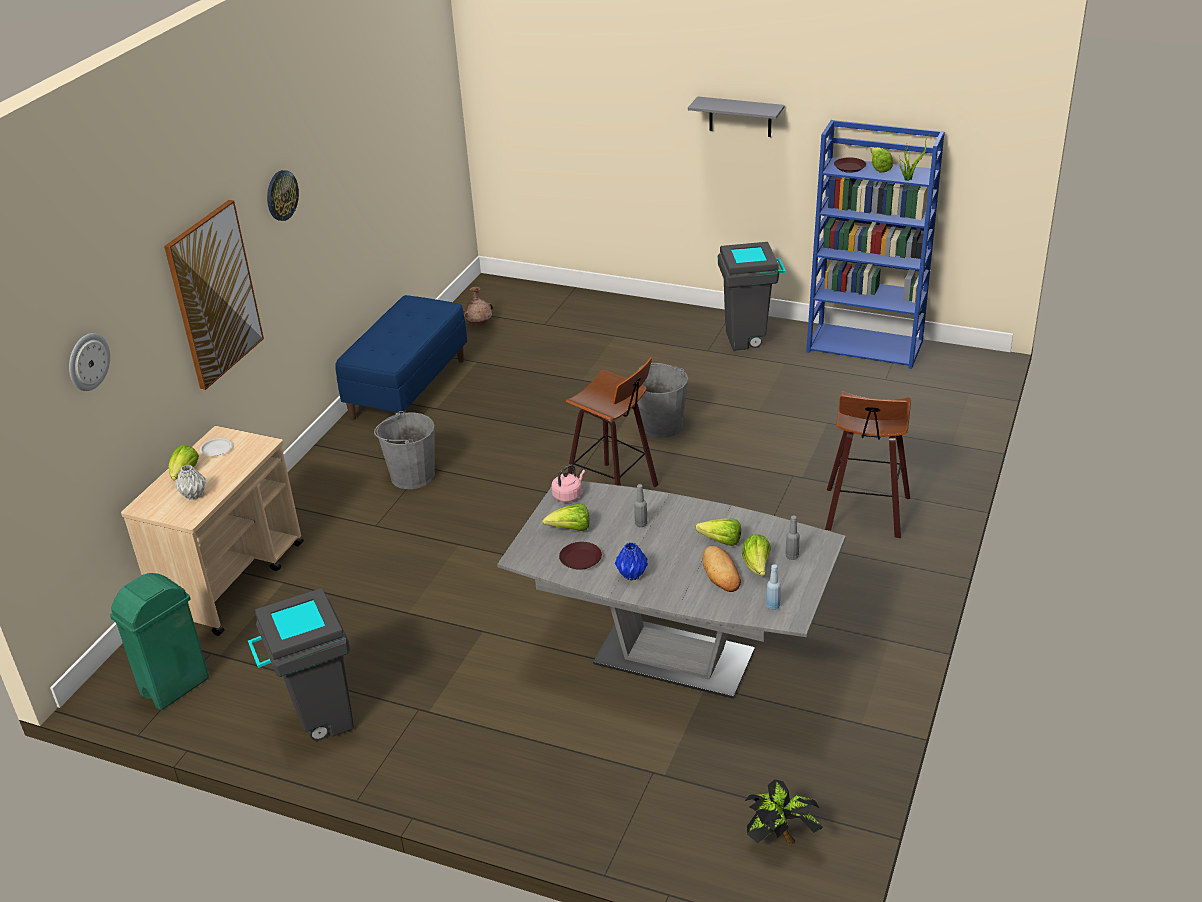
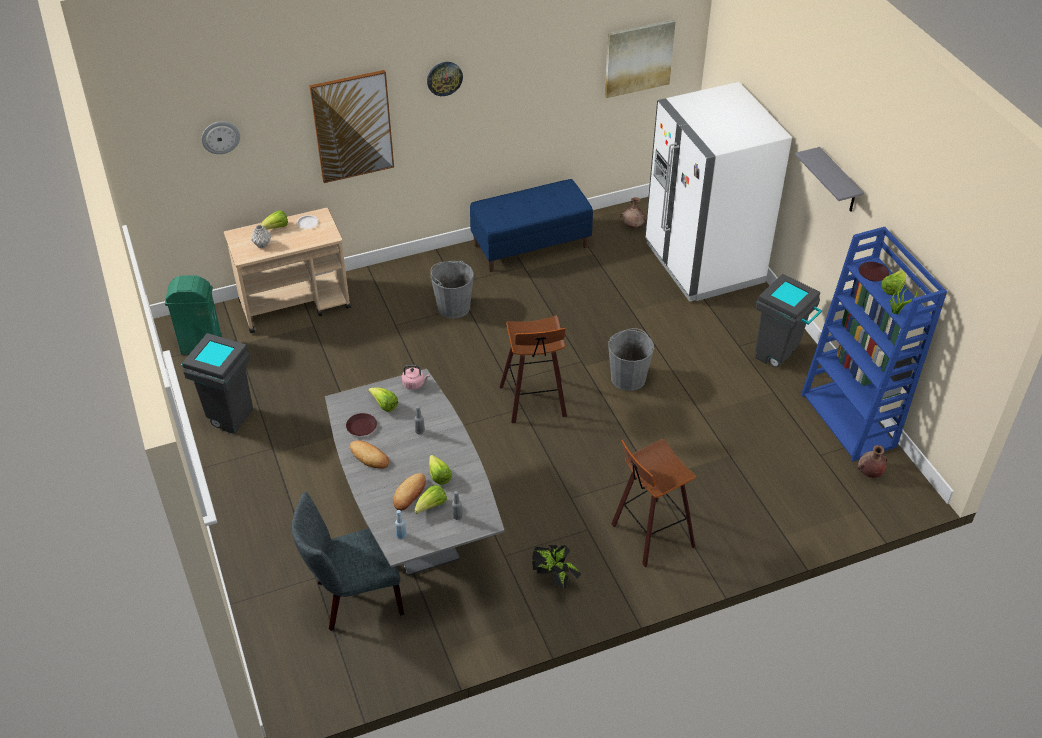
camera: 45 degrees right, 10 degrees up
blue vase [615,542,648,581] -> bread [350,440,389,469]
potted plant [745,779,823,845] -> potted plant moved to [532,545,582,589]
none -> grey chair [292,492,404,631]
none -> picture [605,20,675,98]
none -> white fridge [645,82,792,302]
none -> brown vase [857,445,888,478]

